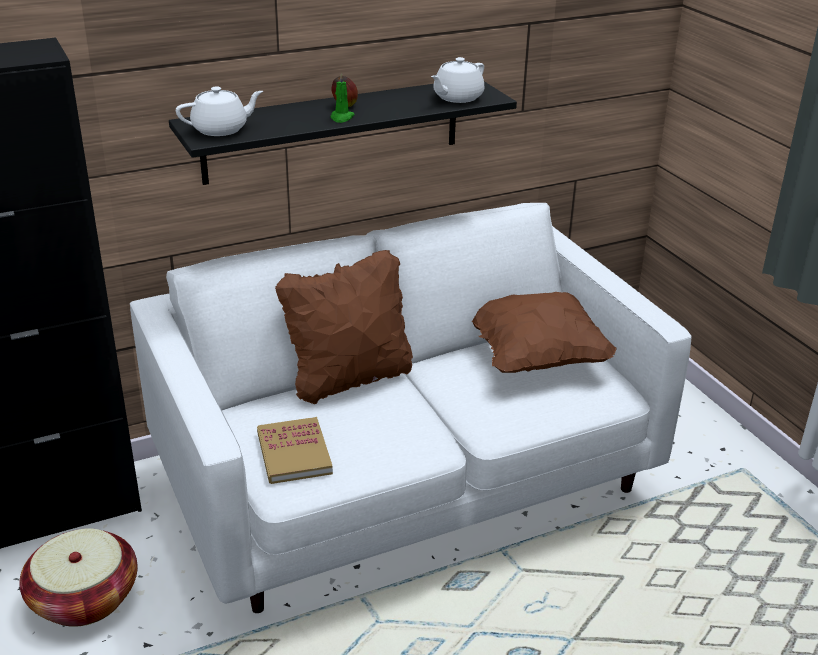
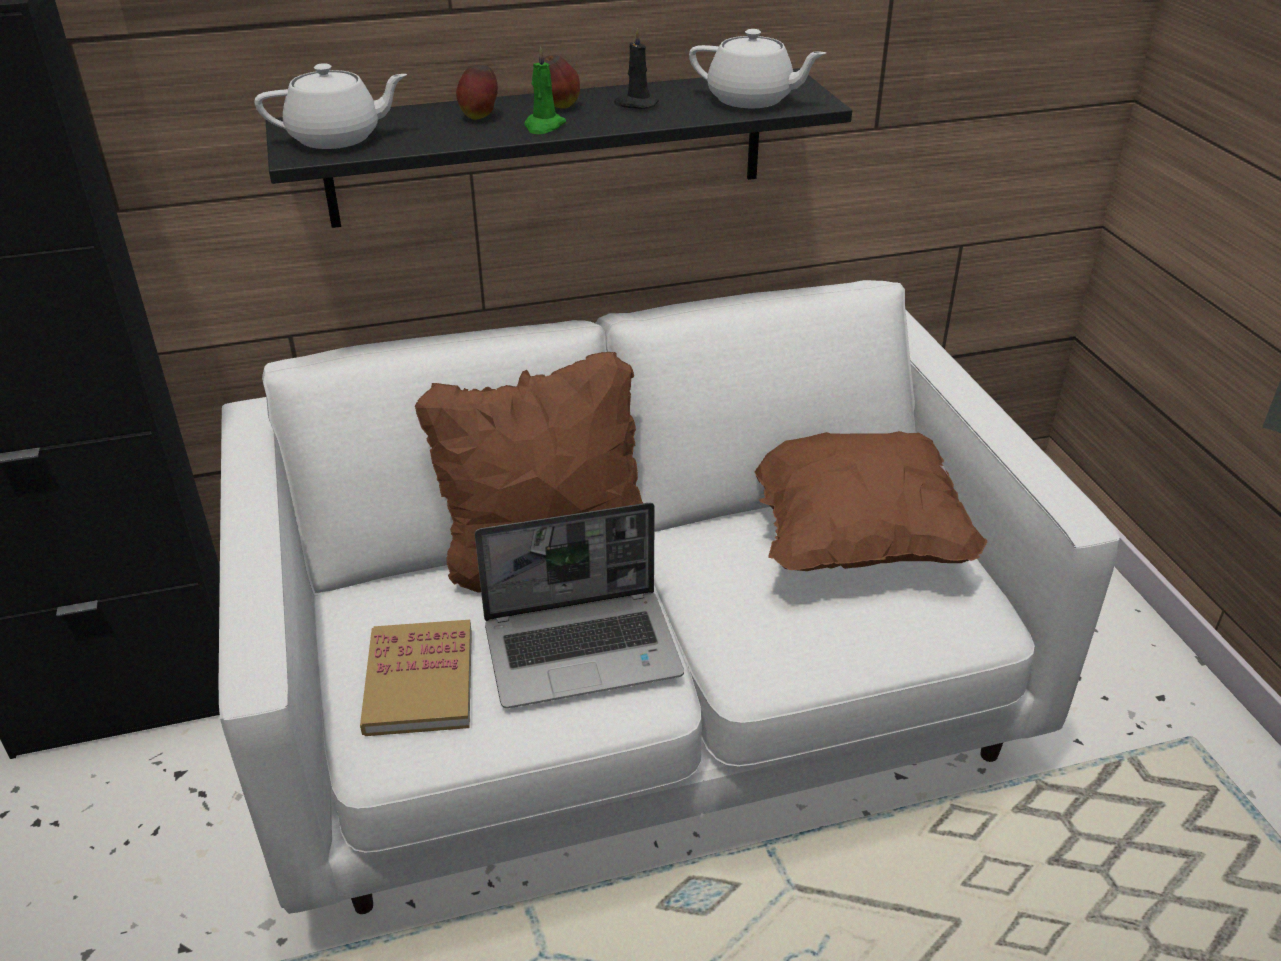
camera: 10 degrees right, 5 degrees up
basket [19,528,138,627] -> none
white teapot [431,57,484,103] -> white teapot turned 120 degrees counterclockwise [689,29,826,108]
none -> apple [456,65,498,120]
none -> laptop [475,503,684,708]
none -> black candle [614,28,659,109]

